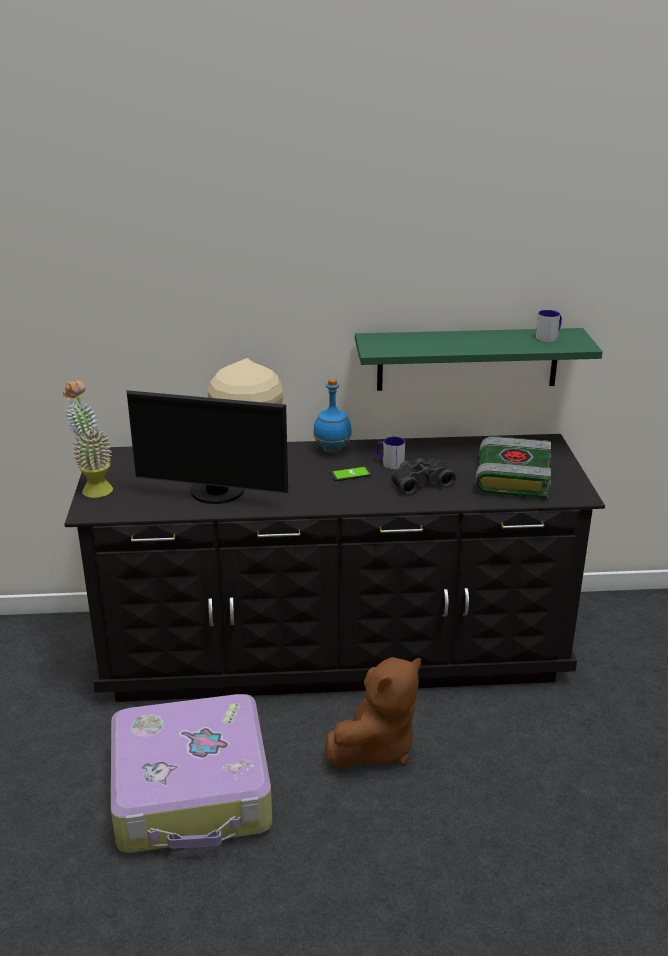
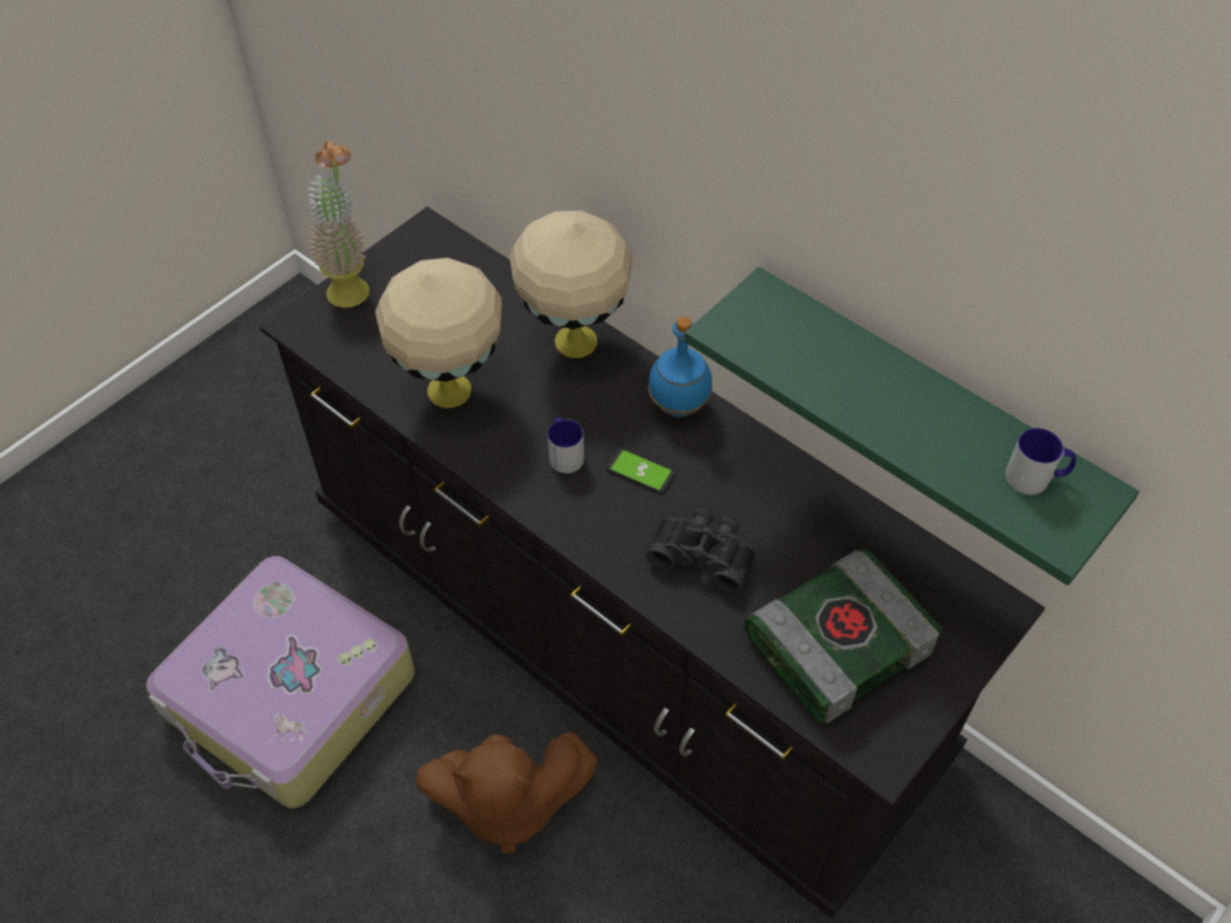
camera: 45 degrees right, 25 degrees up
monitor [126,390,288,504] -> beige table lamp [375,258,502,408]
mug [376,437,405,469] -> mug moved to [548,417,584,473]

